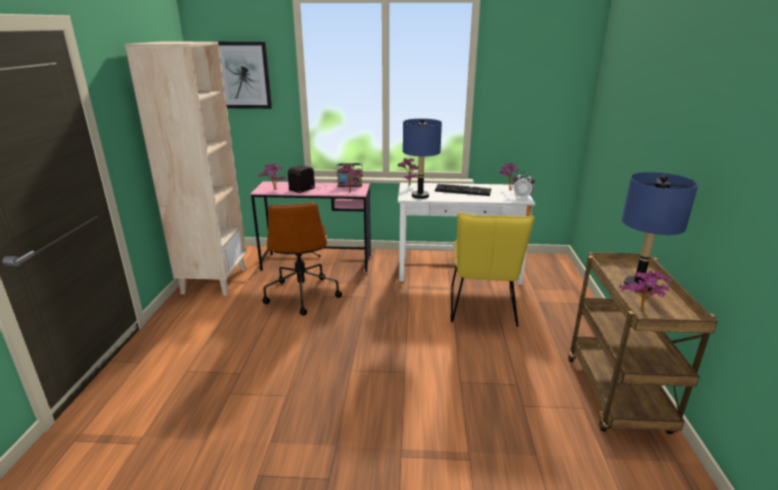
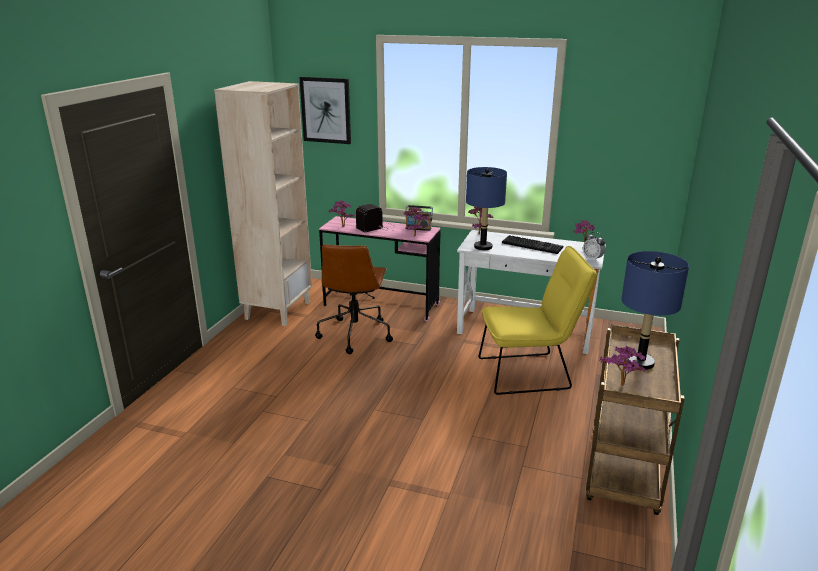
camera: 15 degrees right, 0 degrees up
yellow chair [450,212,535,327] -> yellow chair turned 120 degrees counterclockwise [479,246,597,395]

